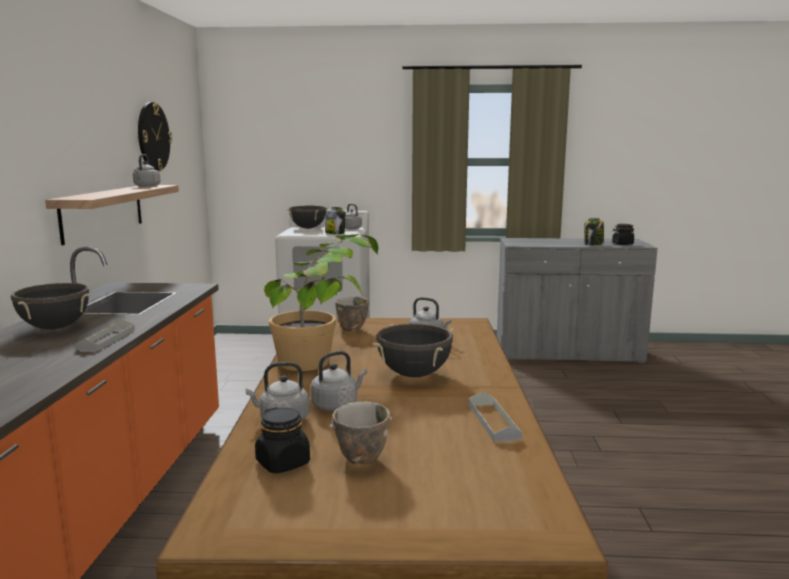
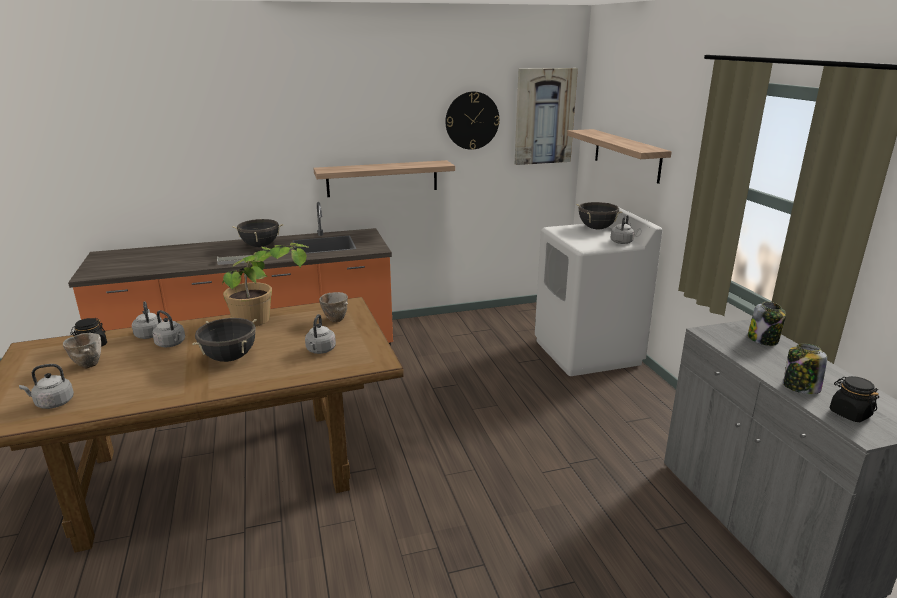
camera: 70 degrees right, 10 degrees up
grey kettle [133,154,161,187] -> grey kettle moved to [19,364,74,409]
jar [325,207,346,234] -> jar moved to [748,302,786,346]
grey tray [469,392,522,443] -> none
none -> picture [515,68,578,165]
none -> shelf [567,129,672,184]

